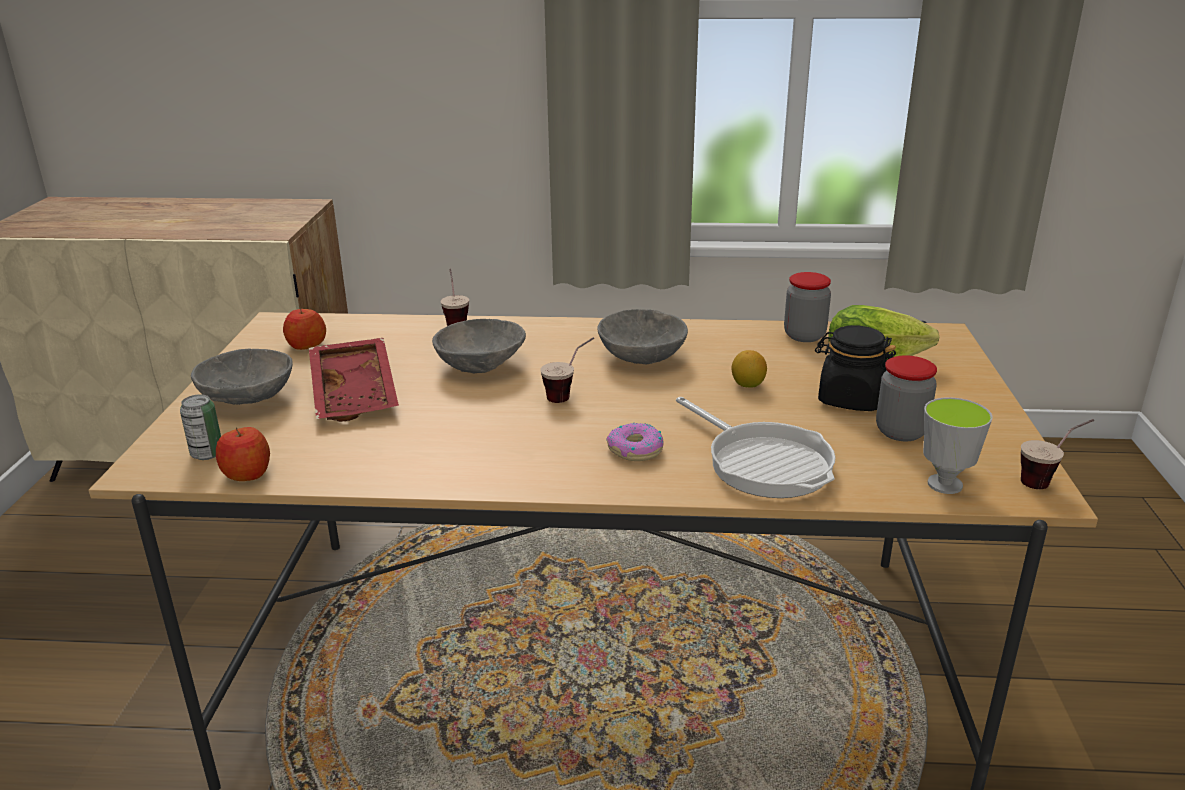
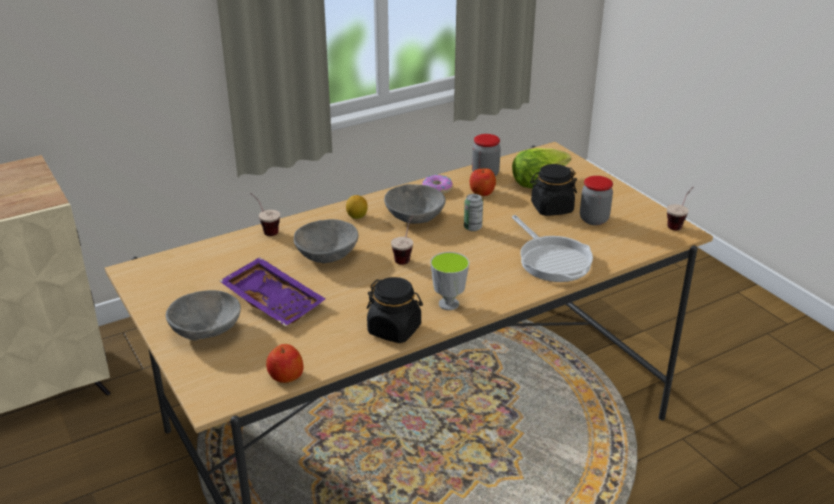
camera: 35 degrees left, 5 degrees up
can [180,394,221,460] -> can moved to [464,194,483,231]
apple [283,307,326,350] -> apple moved to [470,168,496,196]
red tray [309,338,399,422] -> purple tray [219,257,326,326]
donut [606,423,664,461] -> donut moved to [422,175,453,194]
frying pan [676,397,836,498] -> frying pan turned 45 degrees clockwise [512,215,593,282]
lemon [732,350,767,388] -> lemon moved to [346,195,368,219]
cup [923,397,993,494] -> cup moved to [430,252,469,310]
none -> black jar [367,277,423,343]

